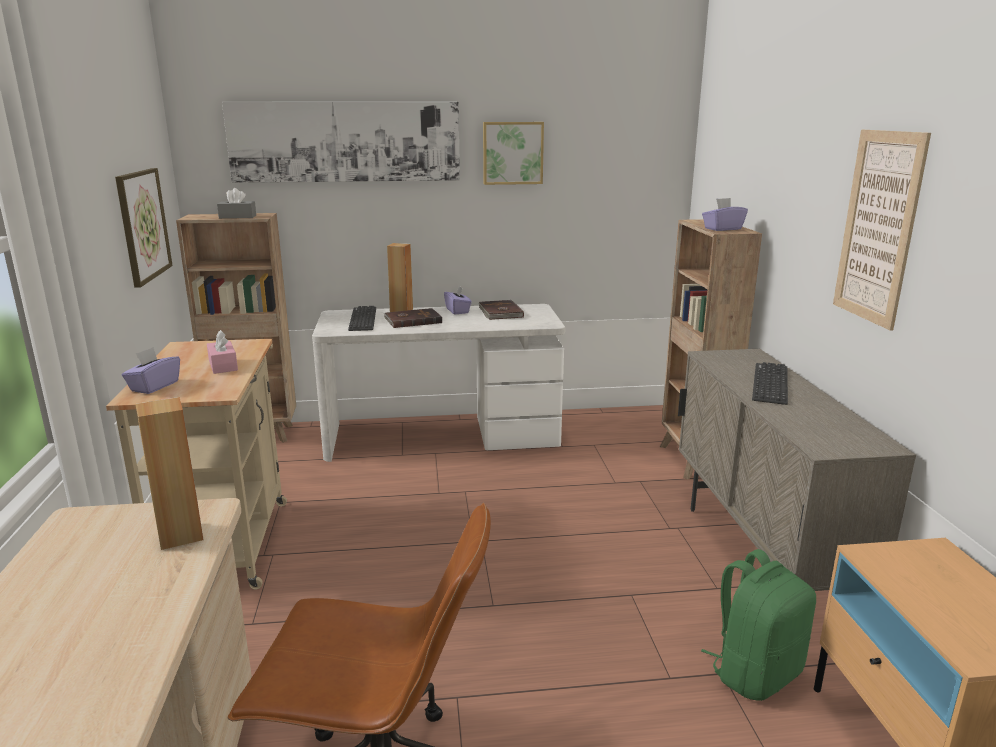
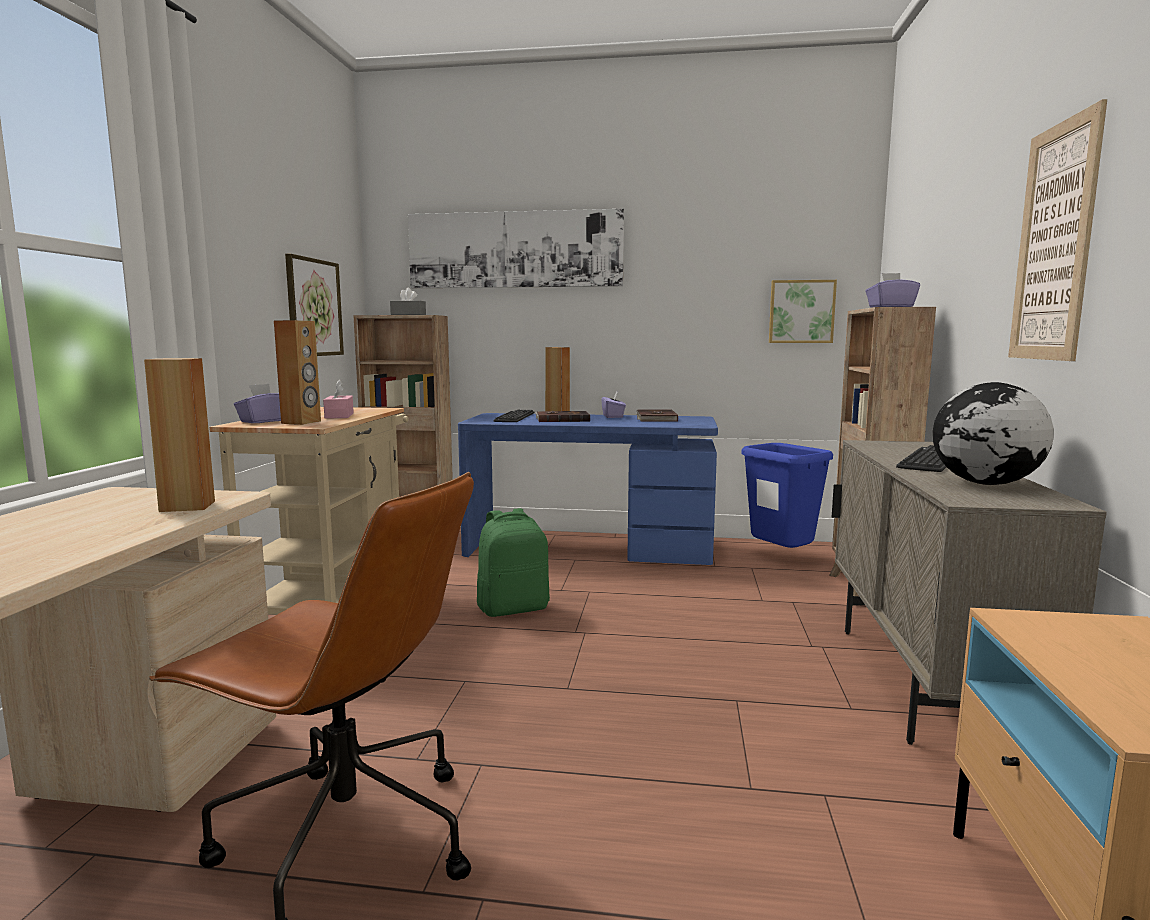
camera: 15 degrees right, 10 degrees down
white desk [312,304,565,462] -> blue desk [458,413,718,565]
picture [483,122,544,185] -> picture moved to [769,280,837,343]
green backpack [701,549,816,701] -> green backpack moved to [477,508,550,617]
none -> brown speaker [274,320,321,425]
none -> blue trash can [741,443,833,548]
none -> globe [932,382,1054,485]

